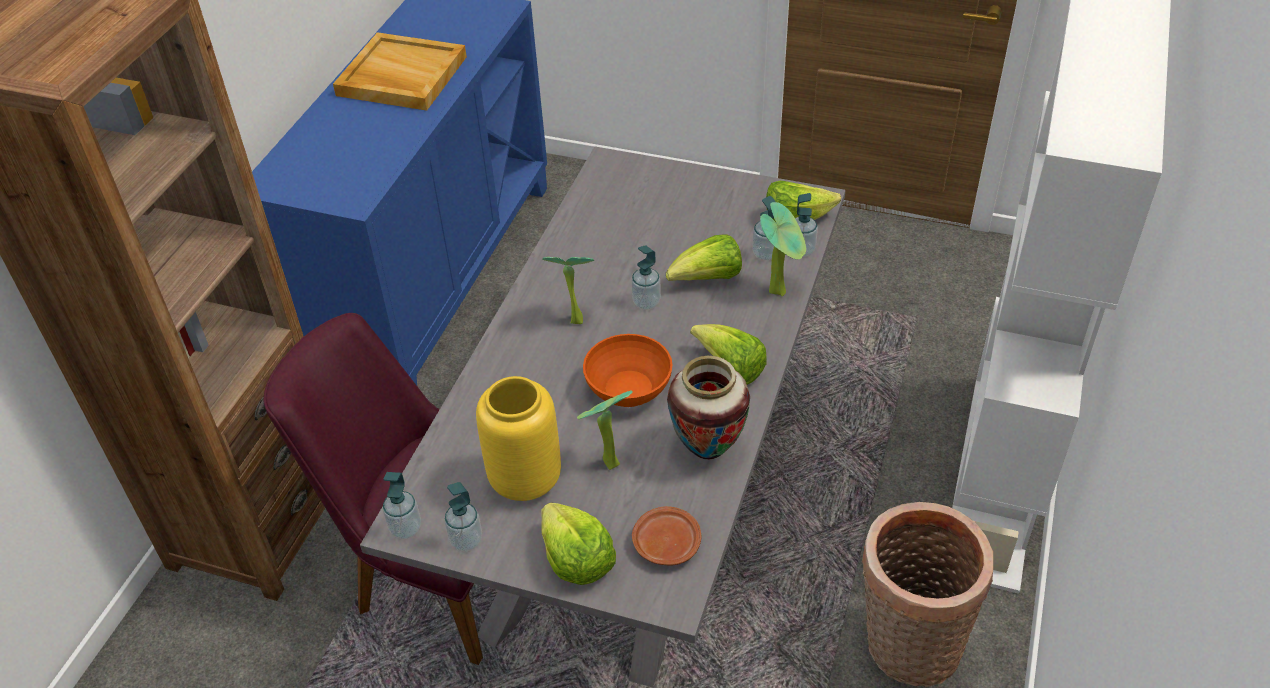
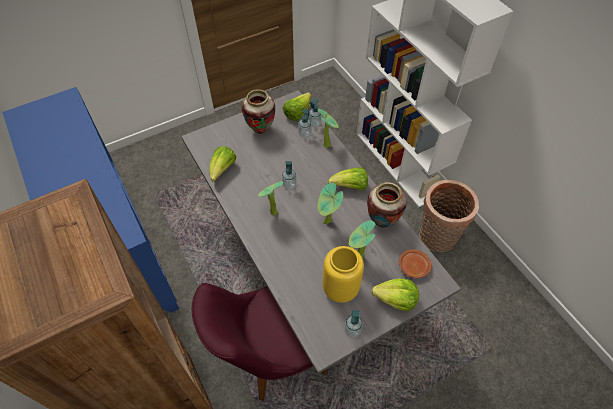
camera: 50 degrees left, 10 degrees up
beige tray [333,32,467,111] -> none
soap dispenser [383,472,421,539] -> none
orange bowl [583,334,672,407] -> potted plant [317,183,343,224]
lettuce [666,234,742,281] -> lettuce moved to [209,146,236,182]
none -> vase [242,89,275,134]

